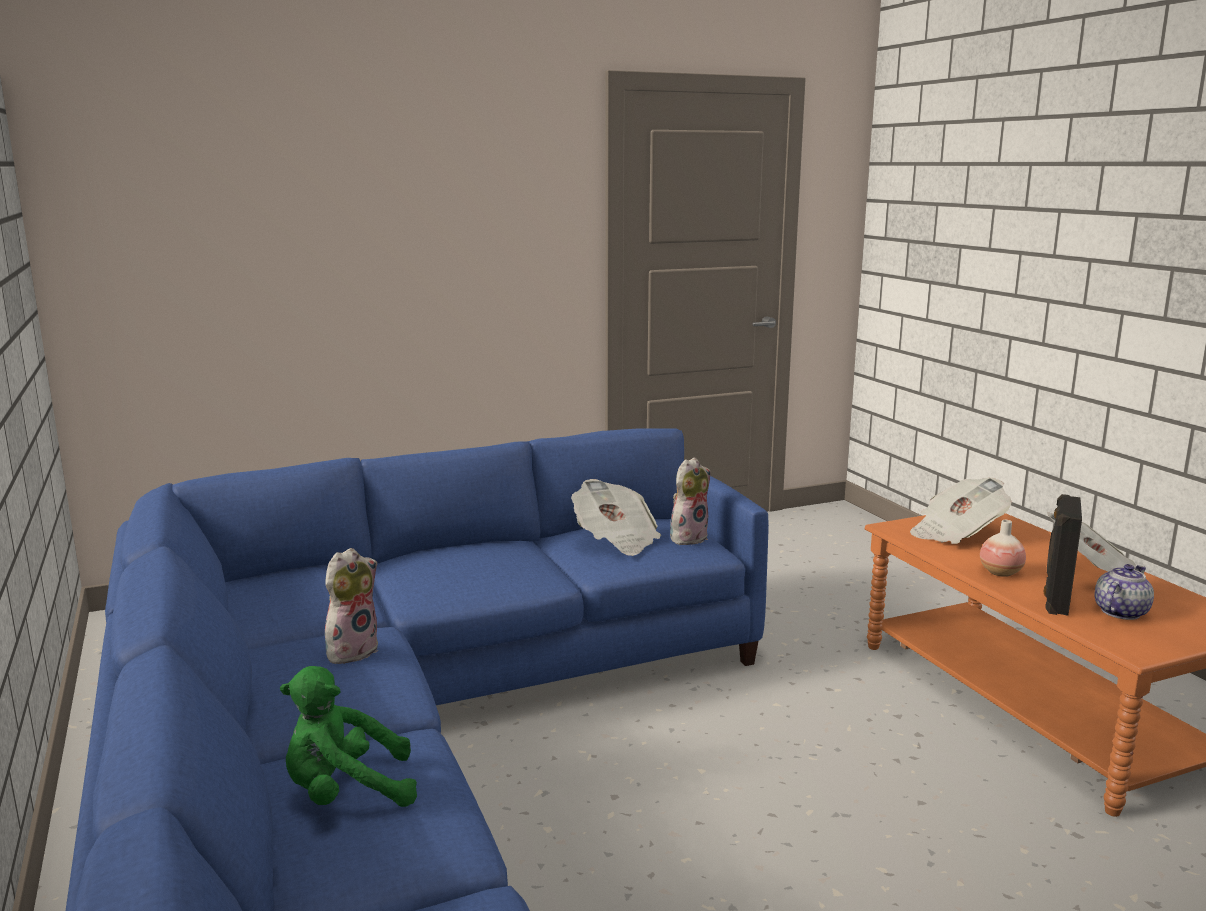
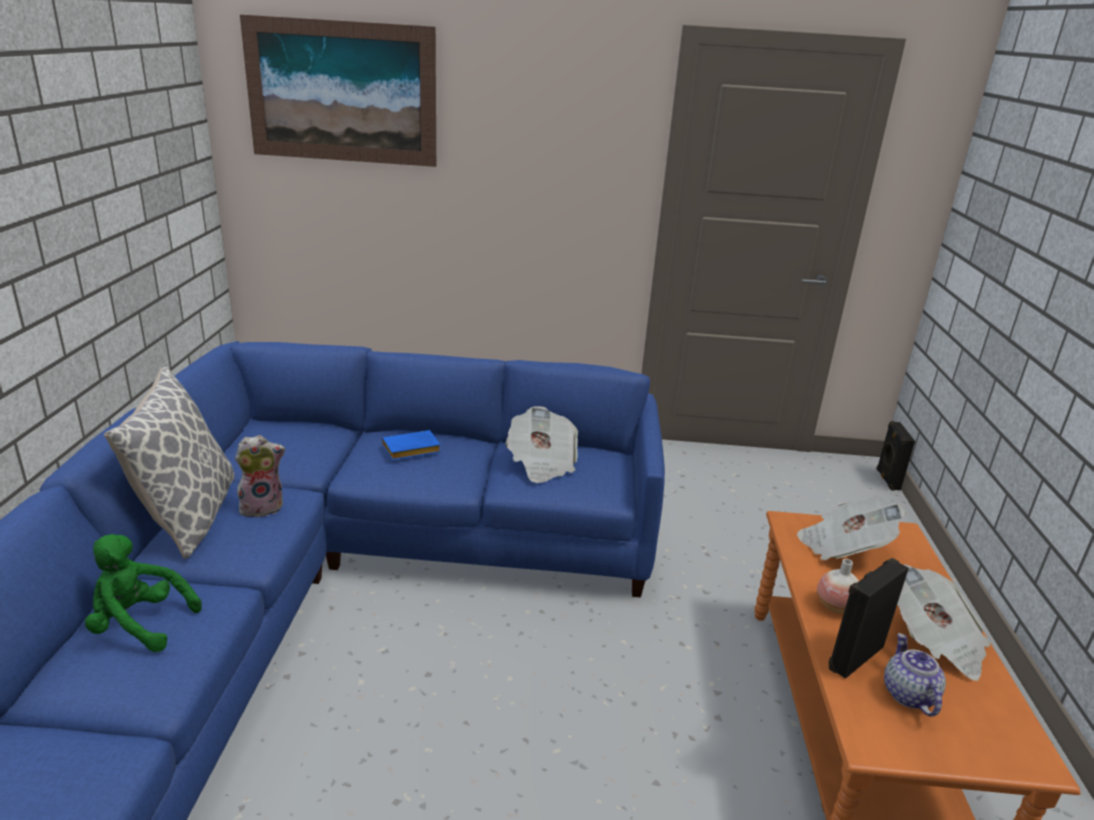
camera: 25 degrees right, 10 degrees up
plush toy [670,457,711,545] -> none
teapot [1095,564,1154,620] -> teapot turned 75 degrees counterclockwise [884,633,946,716]
none -> pillow [104,367,235,559]
none -> picture [240,15,436,167]
none -> blue book [382,430,441,460]
none -> black speaker [876,421,915,491]

